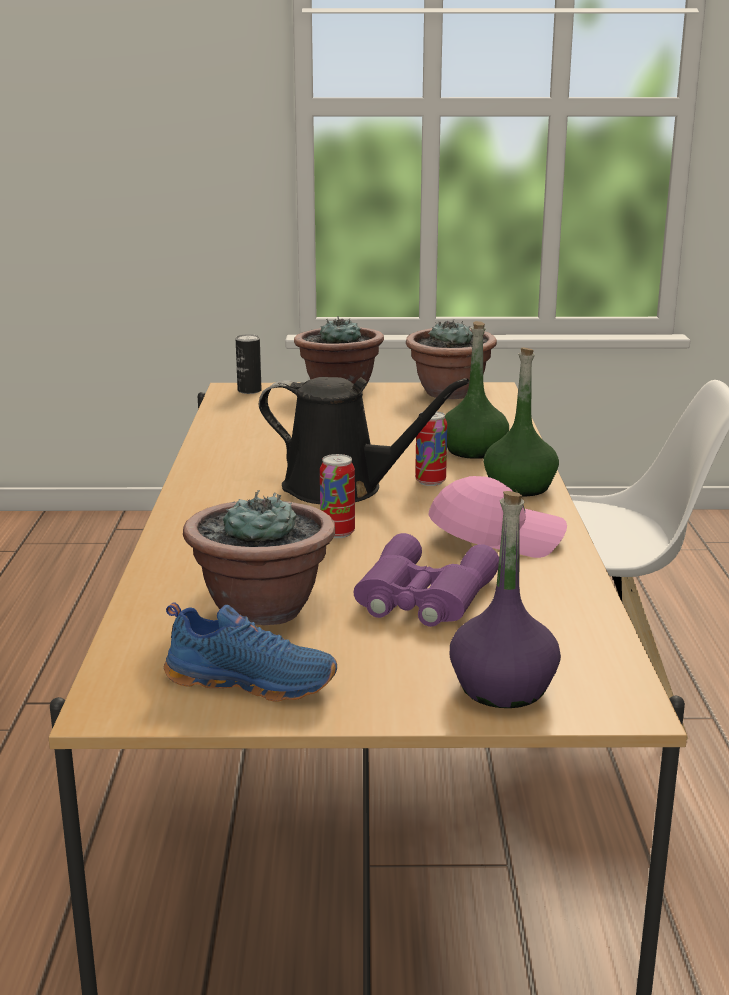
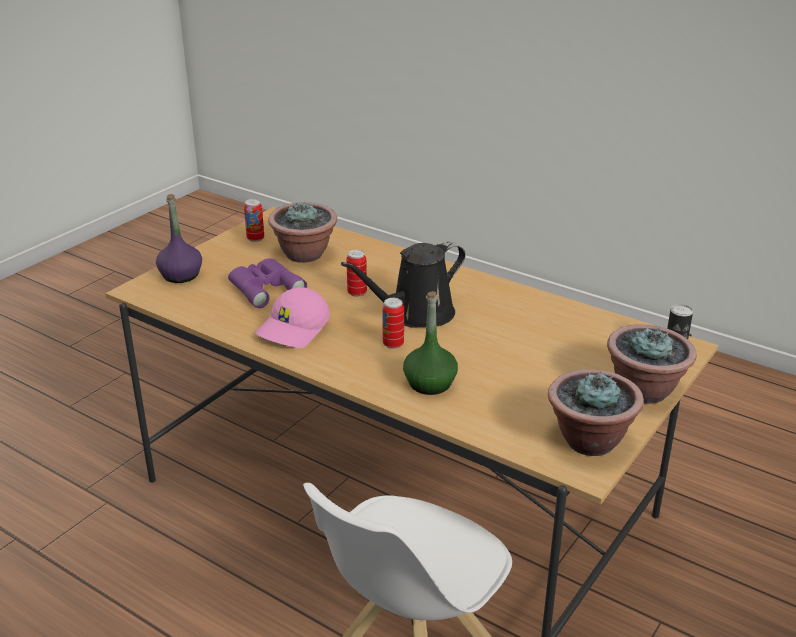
camera: 125 degrees right, 10 degrees up
blue shoe [164,603,337,702] -> can [244,199,264,242]
green bottle [483,347,559,496] -> none

